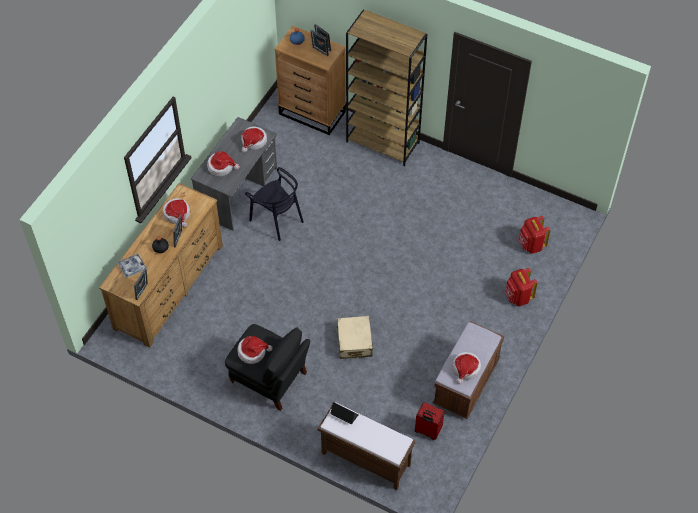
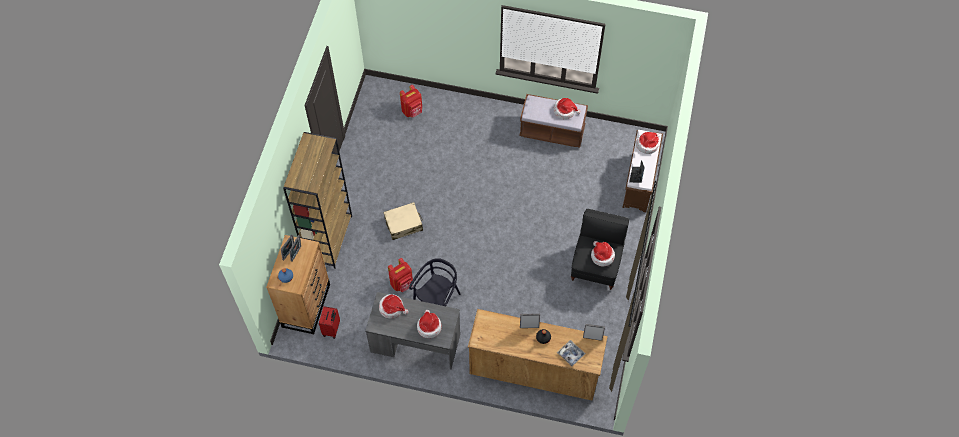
camera: 105 degrees left, 5 degrees up
hat [163,198,190,227] -> hat moved to [636,132,659,154]
beige suitcase [336,316,373,359] -> beige suitcase moved to [384,202,423,240]
red suitcase [415,402,445,440] -> red suitcase moved to [319,306,340,339]
red backpack [504,268,537,306] -> red backpack moved to [388,258,413,292]

